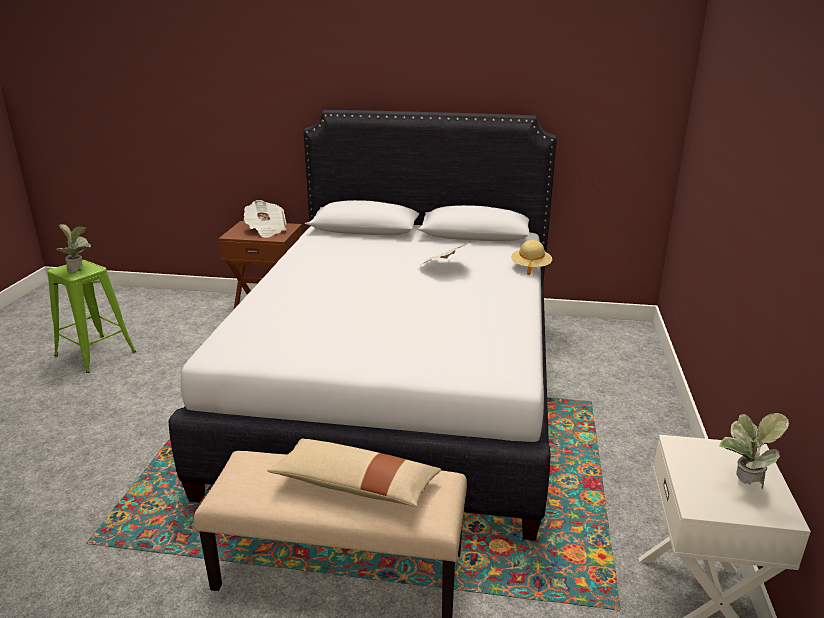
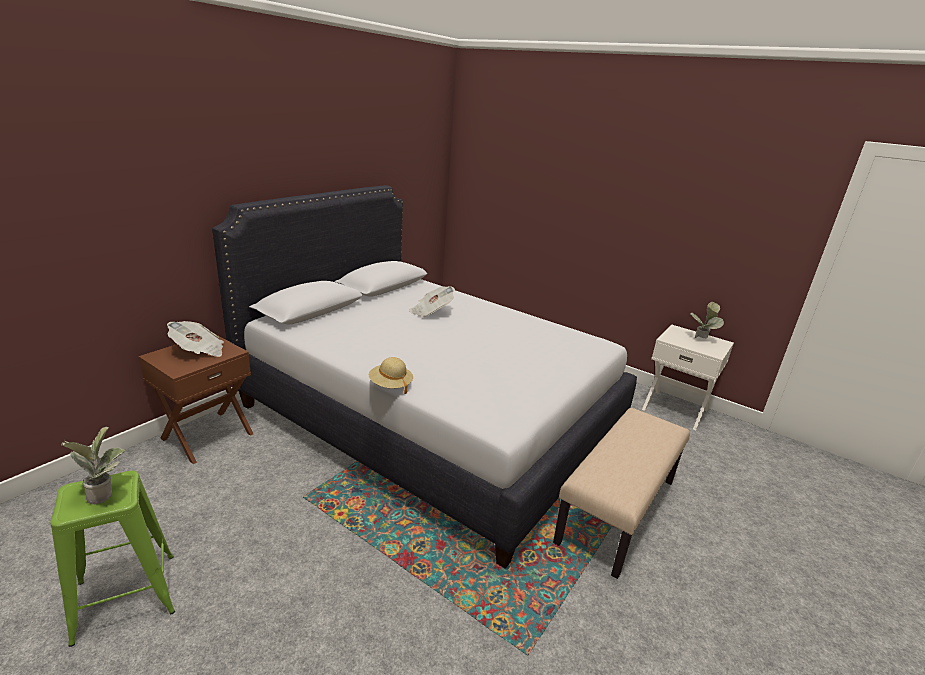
camera: 65 degrees left, 0 degrees up
beige pillow [267,439,441,507] -> none
beige hat [511,240,552,275] -> beige hat moved to [369,357,413,394]

